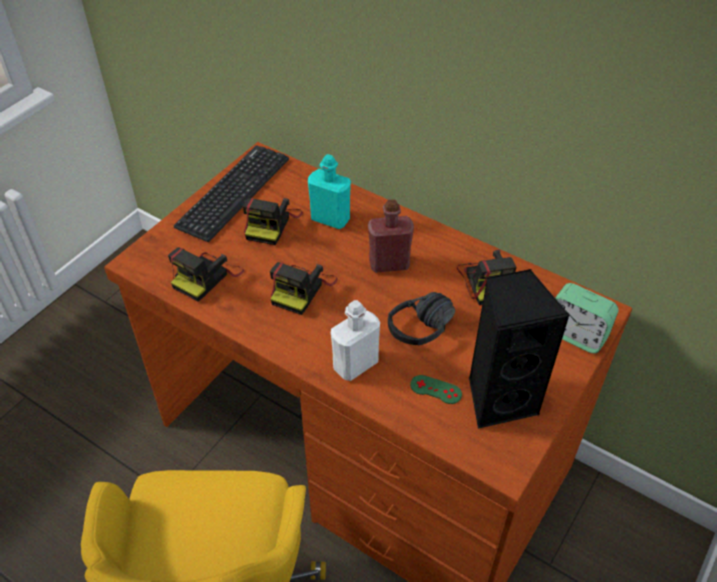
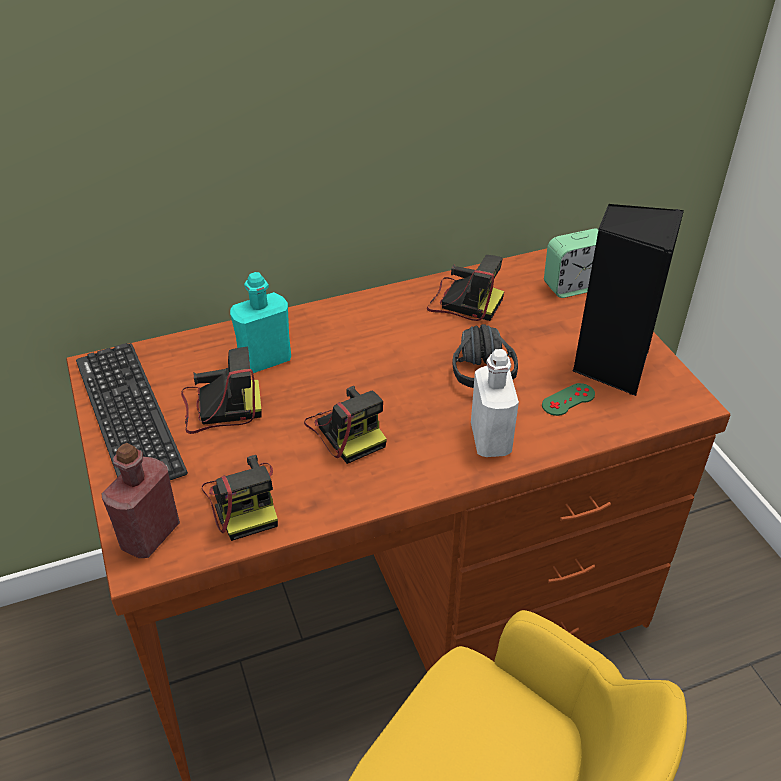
camera: 55 degrees left, 5 degrees down
camera [243,198,303,245] -> camera turned 60 degrees counterclockwise [181,347,262,434]
red bottle [368,199,414,273] -> red bottle moved to [101,443,180,558]

